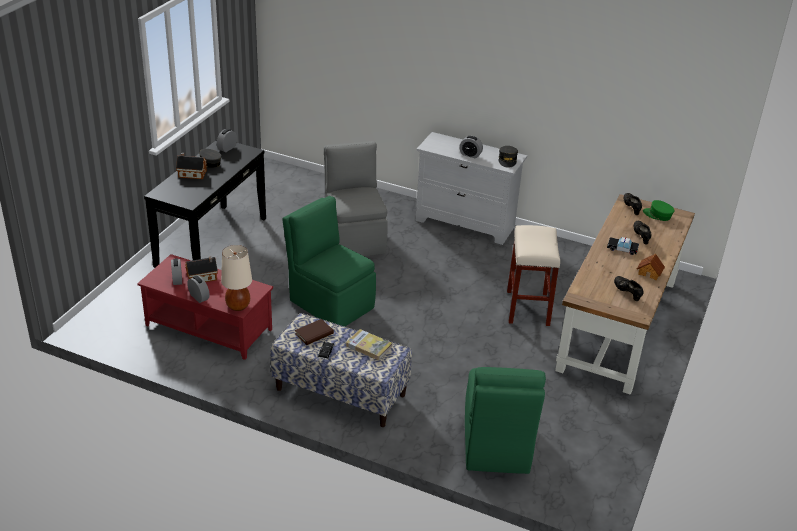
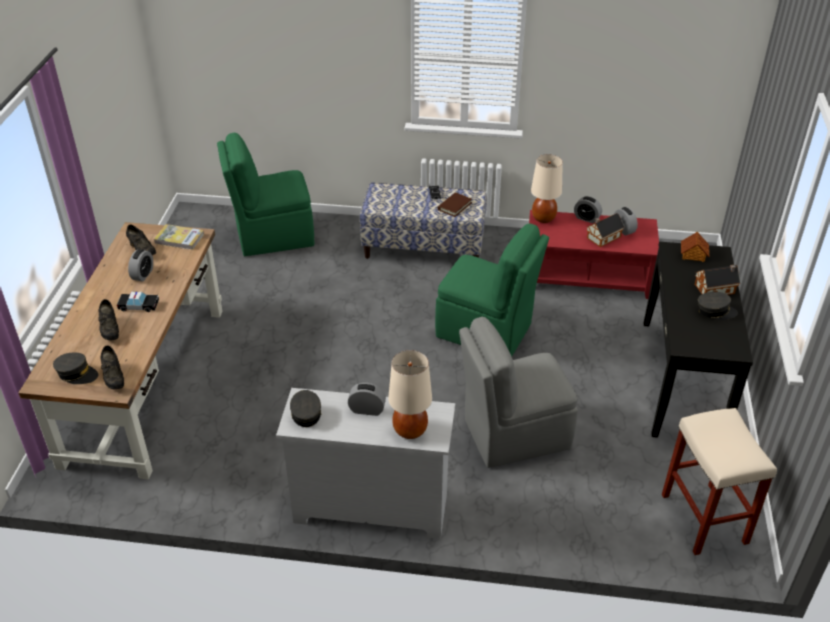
camera: 165 degrees right, 5 degrees up
alarm clock [217,129,237,152] -> alarm clock moved to [128,249,153,282]
grey chair [324,141,388,256] -> grey chair turned 105 degrees clockwise [459,317,578,468]
book [346,329,392,360] -> book moved to [154,224,204,250]
green chair [465,367,546,474] -> green chair turned 90 degrees counterclockwise [217,132,314,256]
beige stool [507,225,560,326] -> beige stool moved to [662,408,777,555]
toy house [637,254,665,280] -> toy house moved to [681,232,709,262]
green cap [643,200,675,221] -> grey cap [53,352,98,384]
none -> beige table lamp [388,350,432,439]

